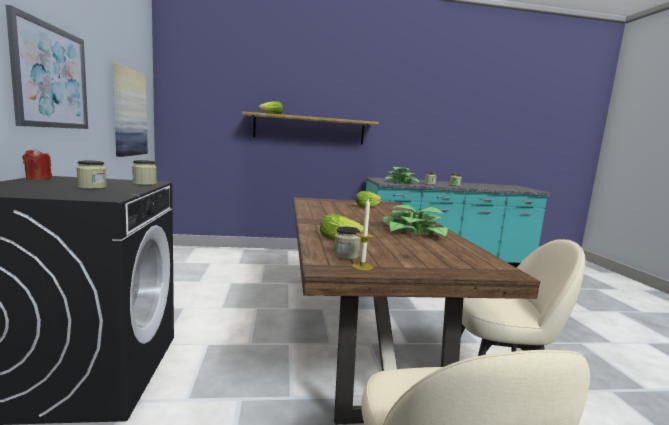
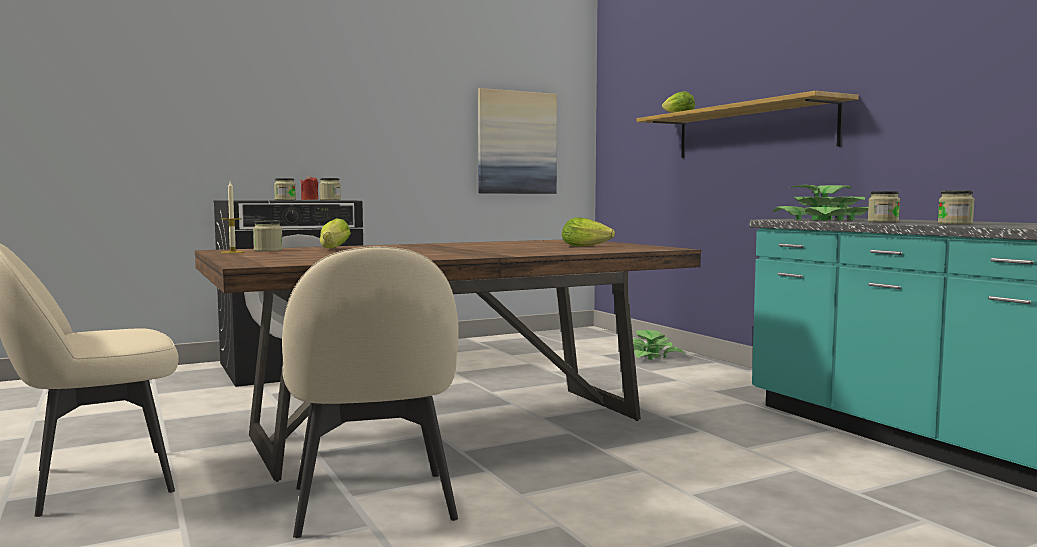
camera: 70 degrees right, 5 degrees down
picture [6,5,88,129] -> none
potted plant [383,205,448,236] -> potted plant moved to [633,330,685,360]

